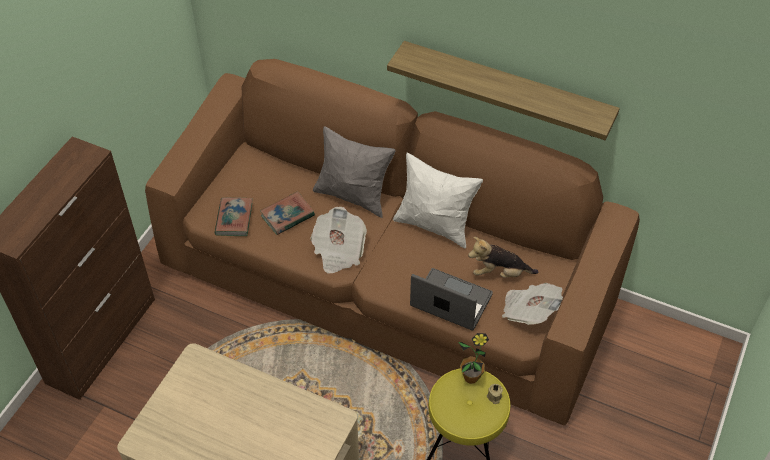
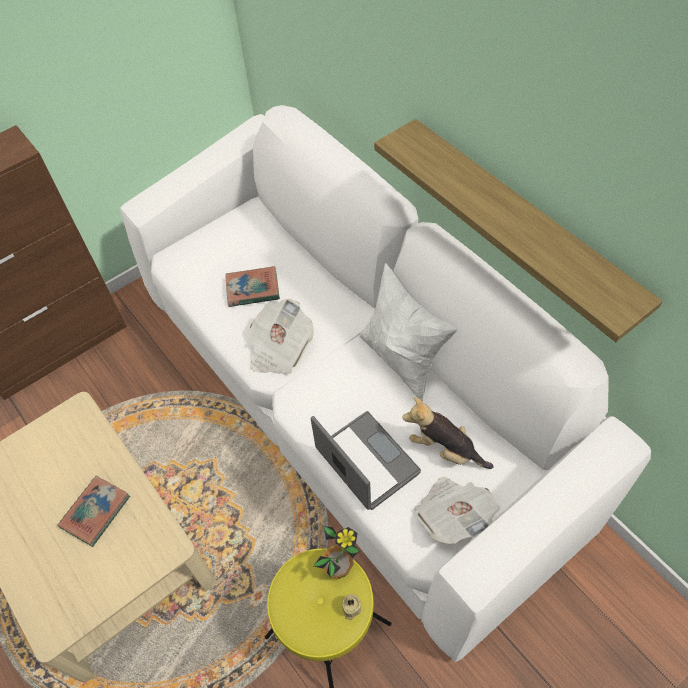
camera: 30 degrees right, 5 degrees up
brown sofa [145,59,640,426] -> white sofa [120,105,651,662]
book [215,197,253,236] -> book moved to [57,476,130,547]
grey pillow [313,126,396,218] -> none

